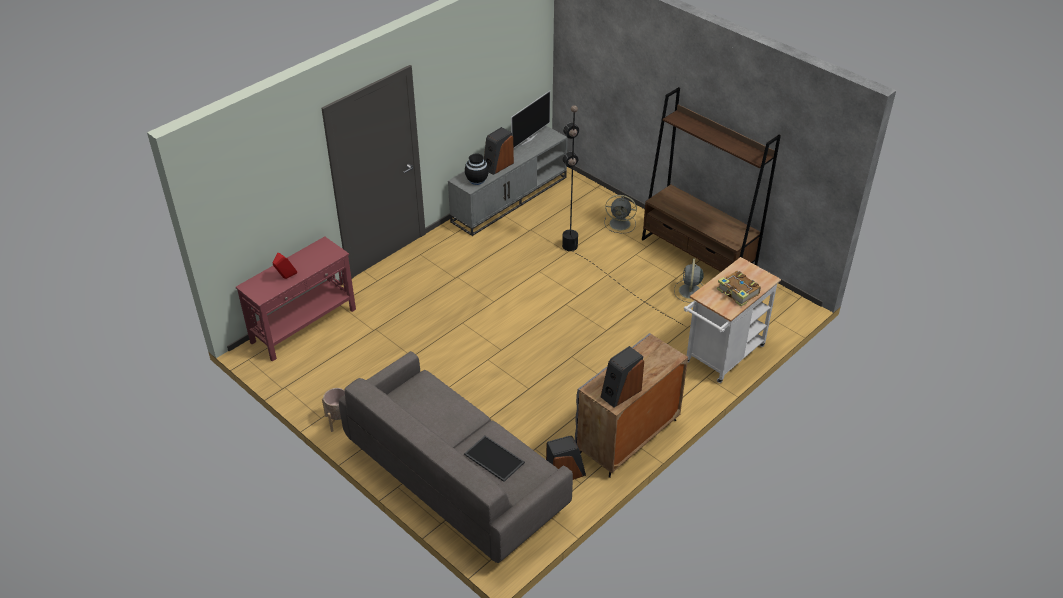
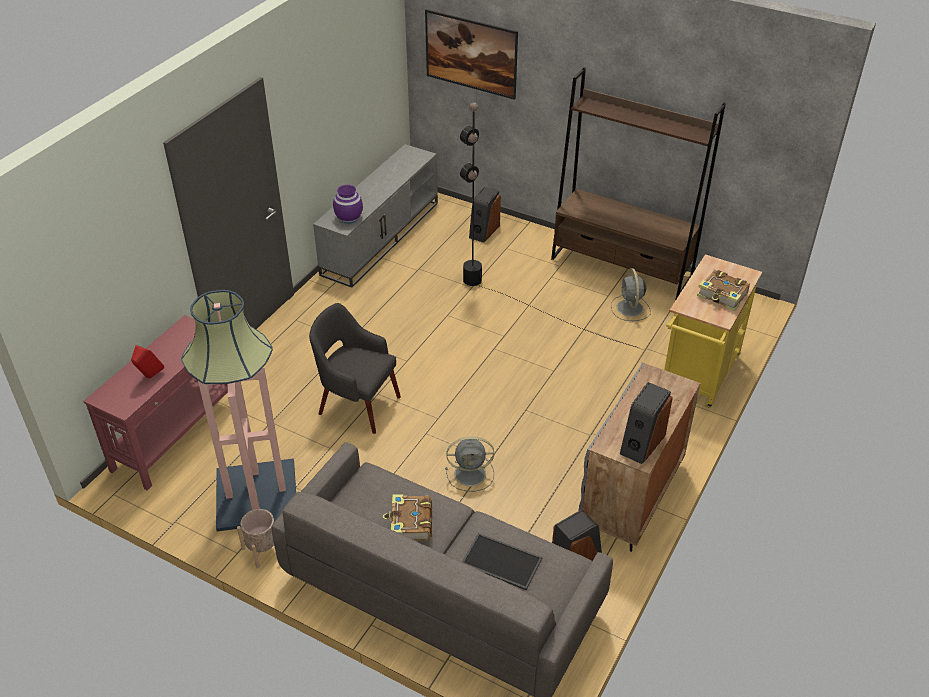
camera: 15 degrees left, 0 degrees up
black vase [465,154,489,185] -> purple vase [333,185,363,224]
speaker [484,127,514,175] -> speaker moved to [469,187,501,243]
television [511,91,550,149] -> none
grey fan [605,195,637,233] -> grey fan moved to [445,437,494,492]
white cart [684,257,781,383] -> yellow cart [664,254,762,408]
none -> floor lamp [181,290,296,532]
none -> grey armchair [309,303,401,434]
none -> book [383,494,432,541]
none -> picture [425,9,518,100]

